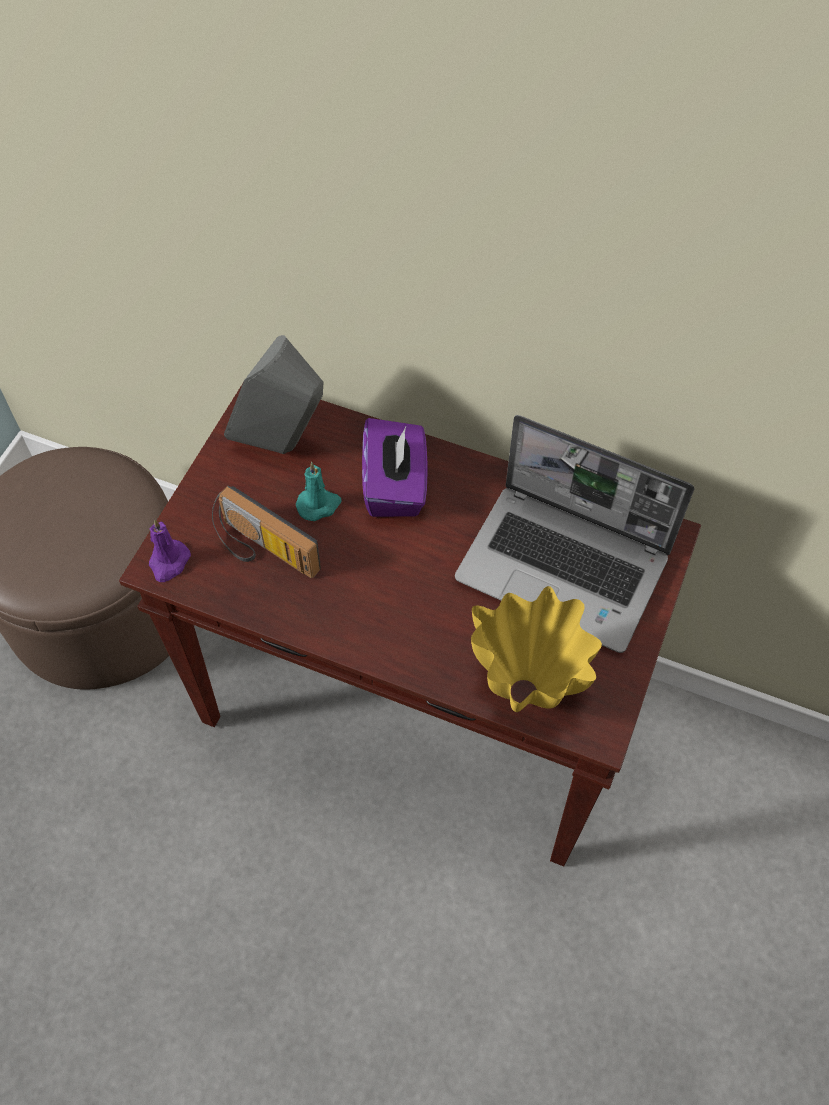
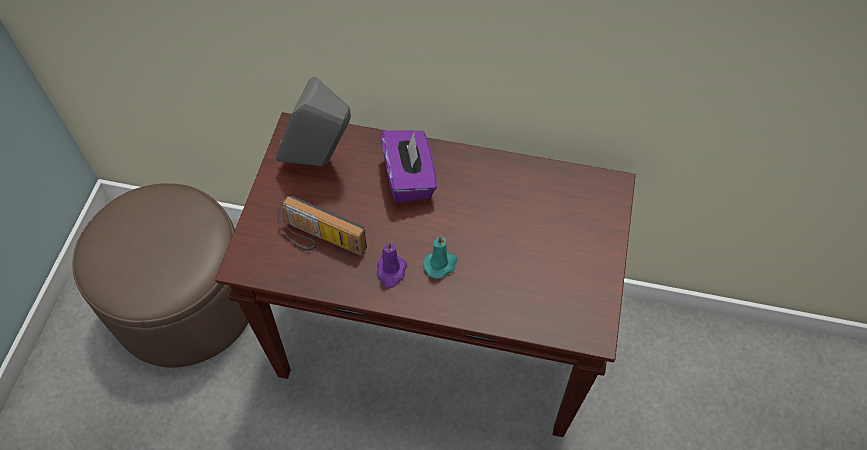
camera: 10 degrees left, 0 degrees up
purple candle [149,519,191,582] -> purple candle moved to [377,241,407,288]
turquoise candle [296,462,341,521] -> turquoise candle moved to [423,235,458,279]
laptop [455,415,694,653] -> none
yellow vase [471,586,602,712] -> none

